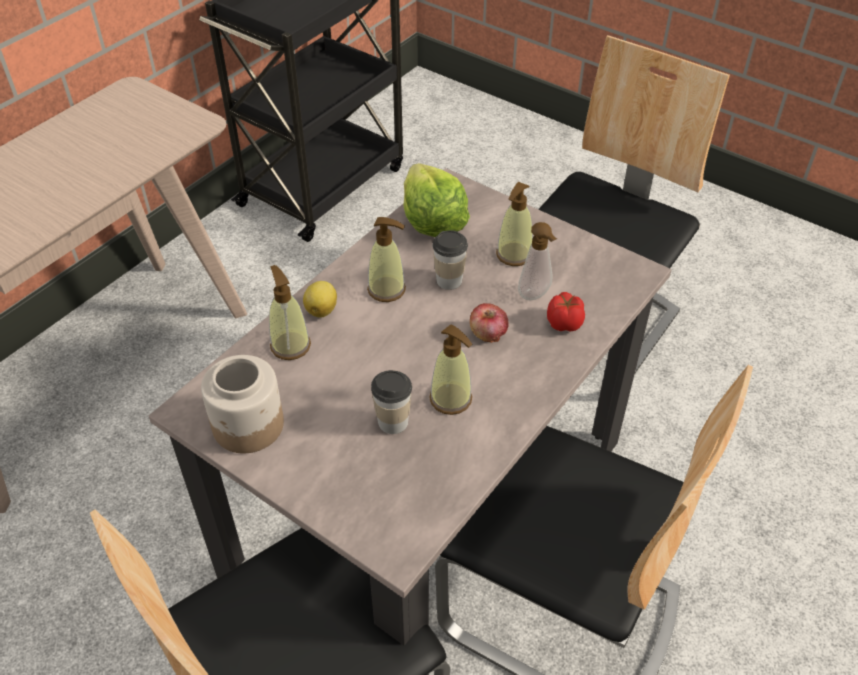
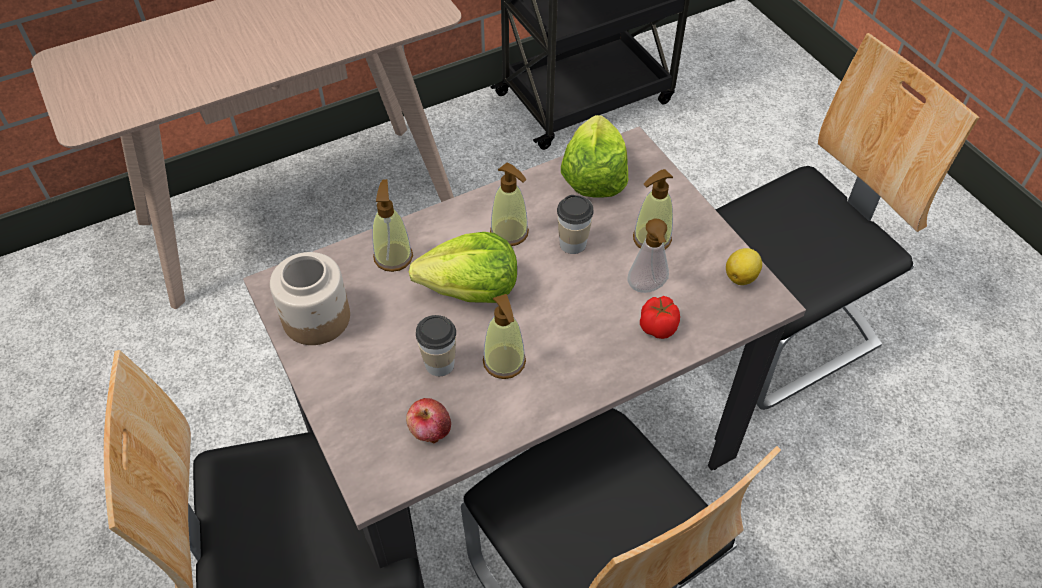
camera: 25 degrees right, 5 degrees up
lemon [303,281,337,318] -> lemon moved to [726,248,762,285]
apple [470,303,509,343] -> apple moved to [406,398,451,444]
none -> lettuce [409,232,517,303]

